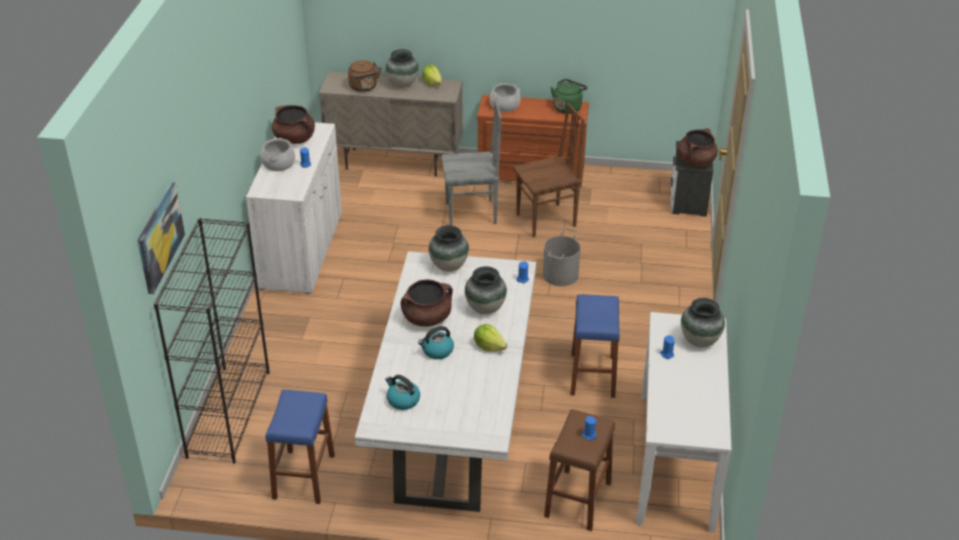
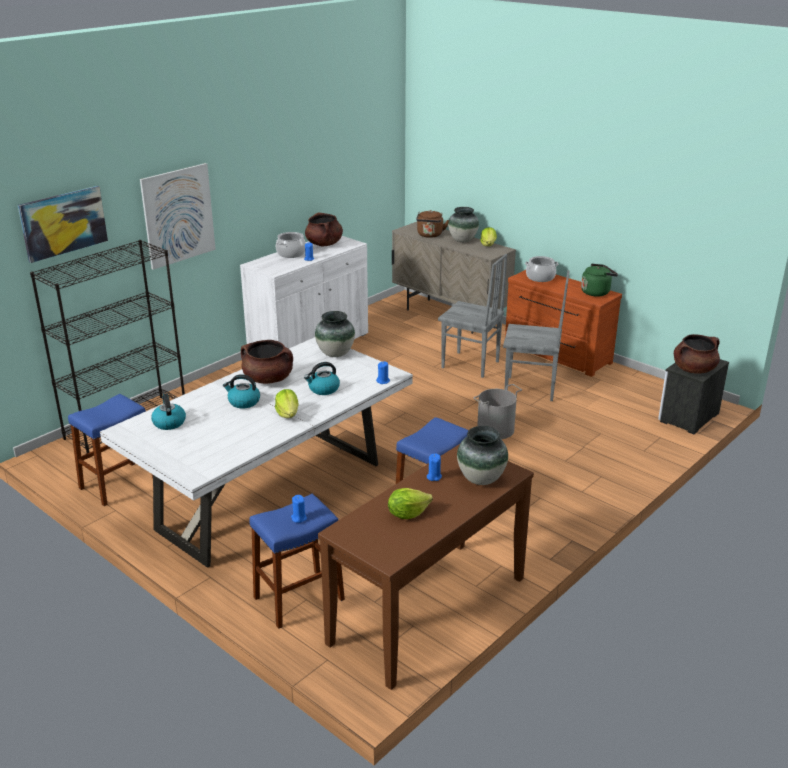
camera: 35 degrees right, 10 degrees down
vase [465,266,507,315] -> kettle [304,362,340,395]
brown chair [513,103,584,237] -> grey chair [503,270,570,401]
brown stool [544,409,615,531] -> blue stool [249,494,345,629]
white console table [636,312,732,533] -> brown console table [318,444,534,690]
none -> picture [140,163,216,270]
none -> lettuce [388,488,433,519]

